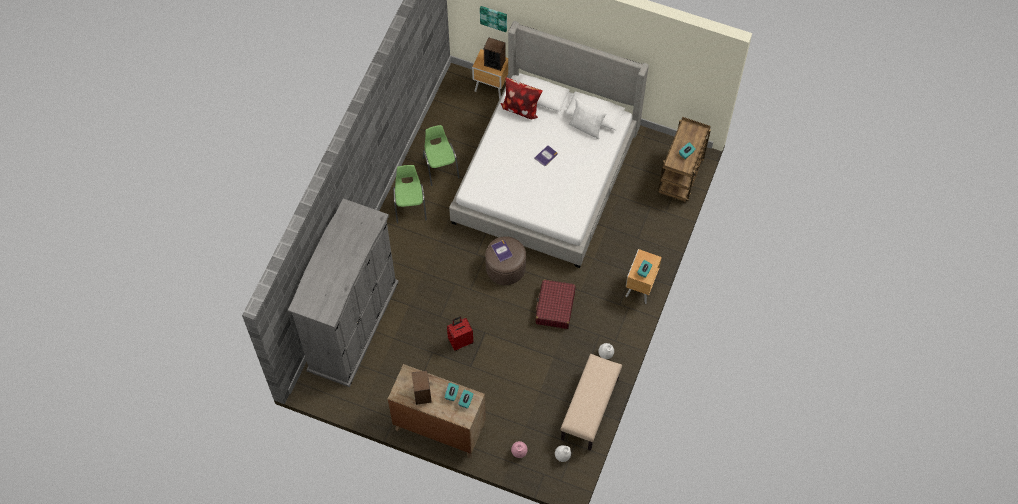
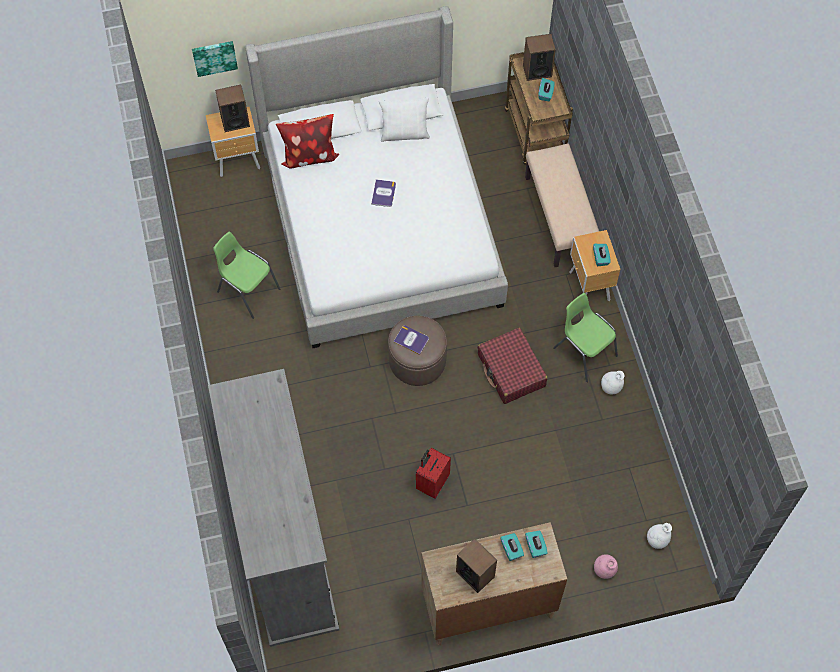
camera: 35 degrees left, 0 degrees up
green chair [393,165,427,223] -> green chair moved to [553,293,618,382]
beige bench [560,354,622,450] -> beige bench moved to [525,144,599,267]
none -> speaker [523,34,556,81]

